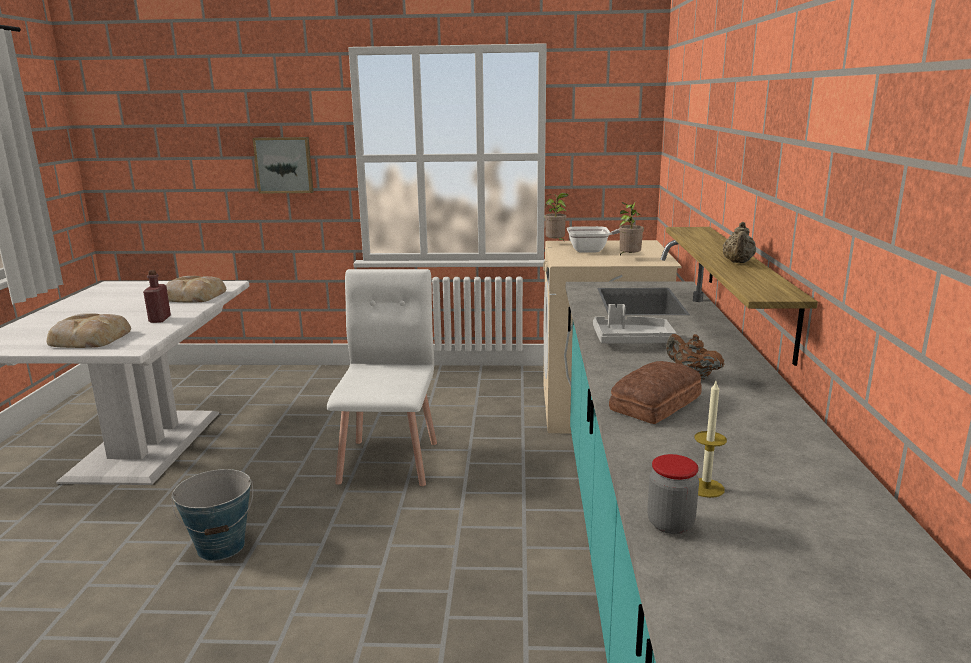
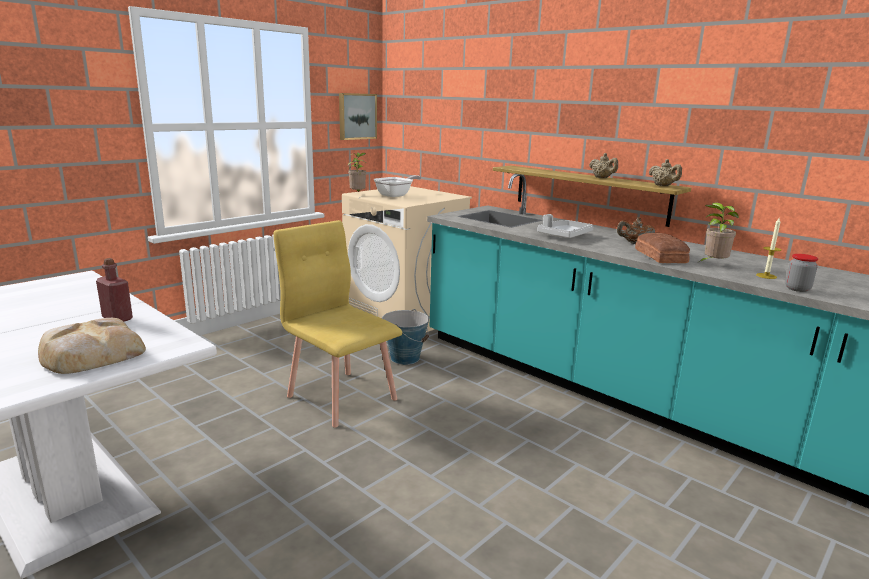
camera: 50 degrees left, 0 degrees up
bread [166,276,226,302] -> none
bucket [171,469,253,561] -> bucket moved to [382,309,429,365]
picture [253,137,314,194] -> picture moved to [339,93,377,140]
white chair [327,269,437,486] -> yellow chair [273,220,402,428]
potted plant [619,202,644,255] -> potted plant moved to [699,202,739,262]
none -> beige teapot [649,159,682,186]

